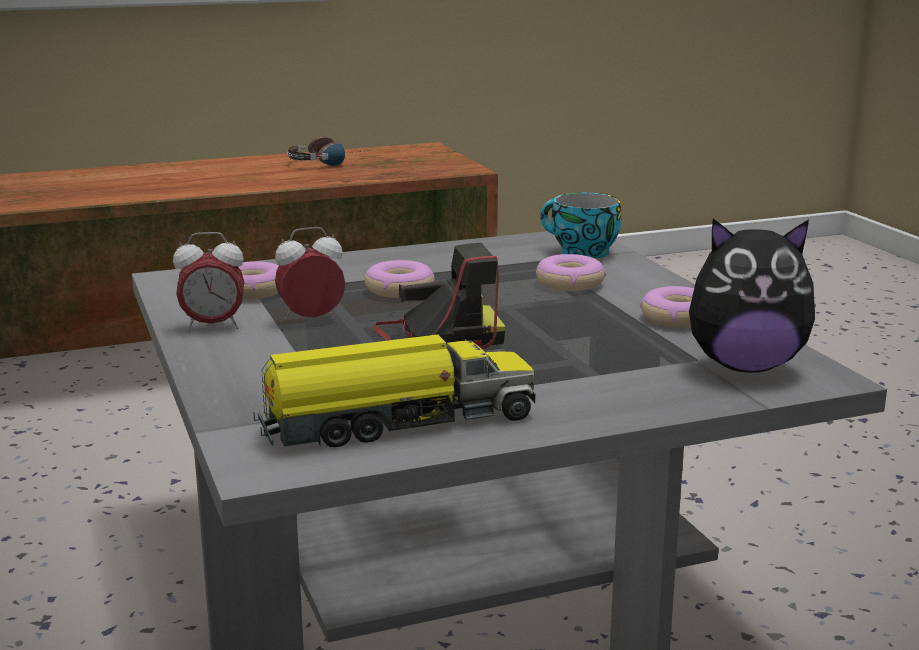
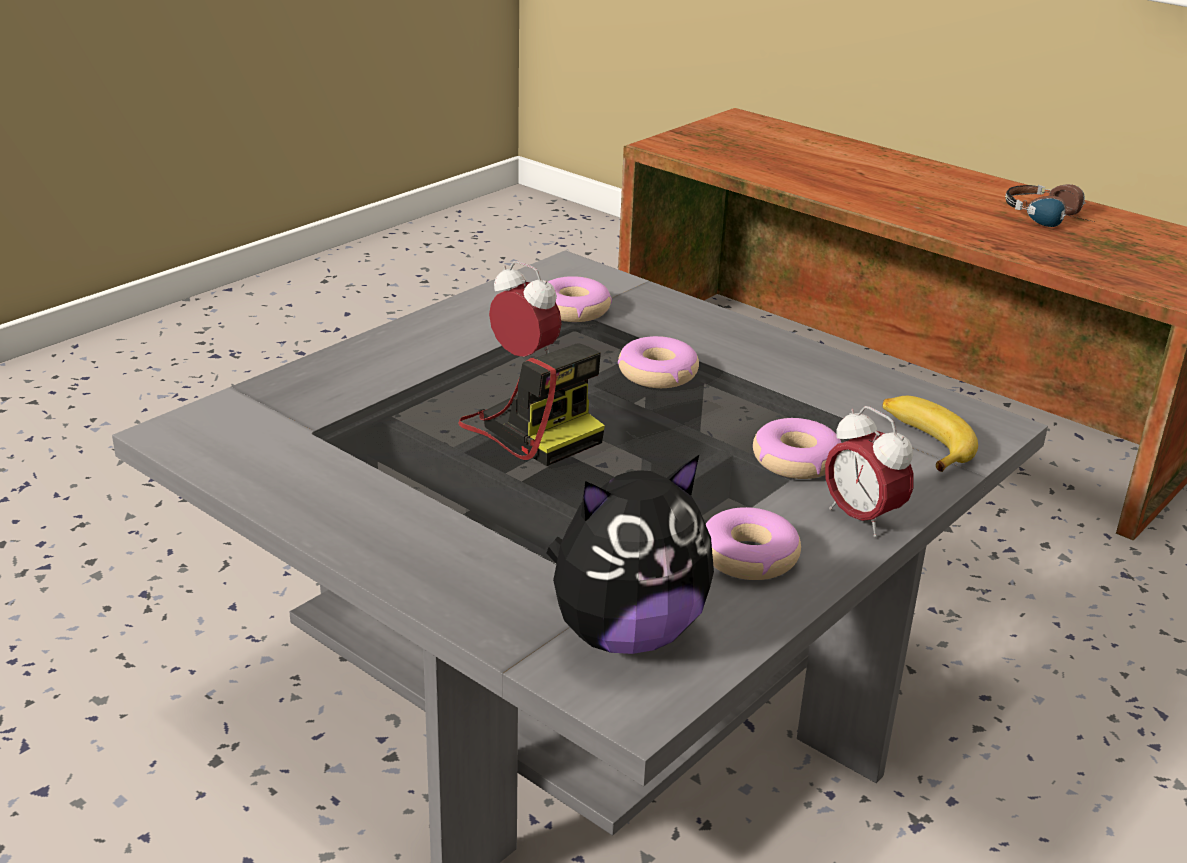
camera: 60 degrees right, 10 degrees up
alarm clock [173,232,244,331] -> alarm clock moved to [825,406,914,538]
toy truck [254,334,536,447] -> none
cup [540,193,622,258] -> banana [882,396,978,472]
plush toy [689,219,816,373] -> plush toy turned 90 degrees counterclockwise [546,455,714,654]

